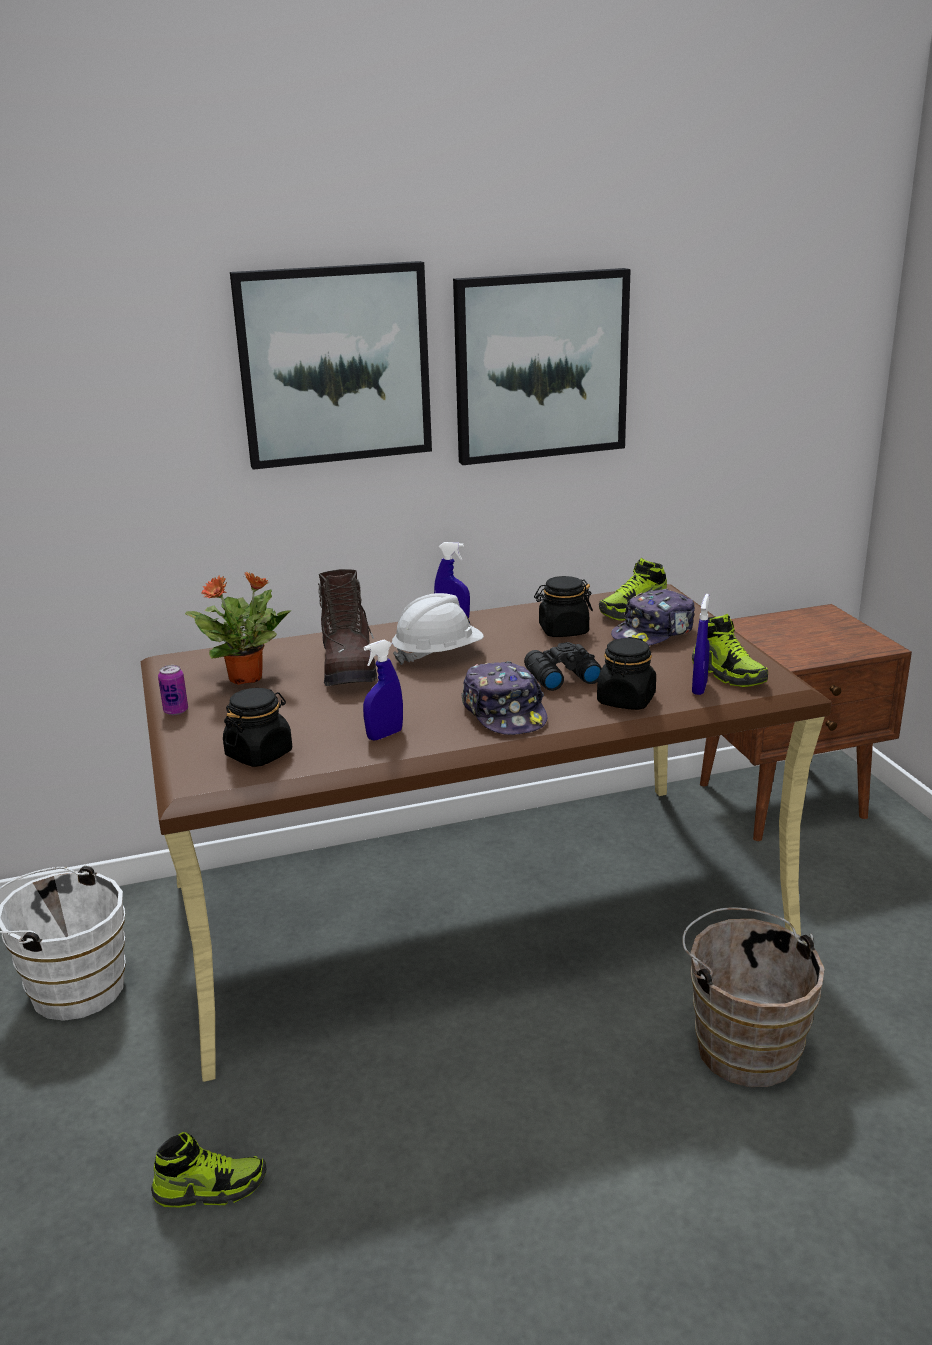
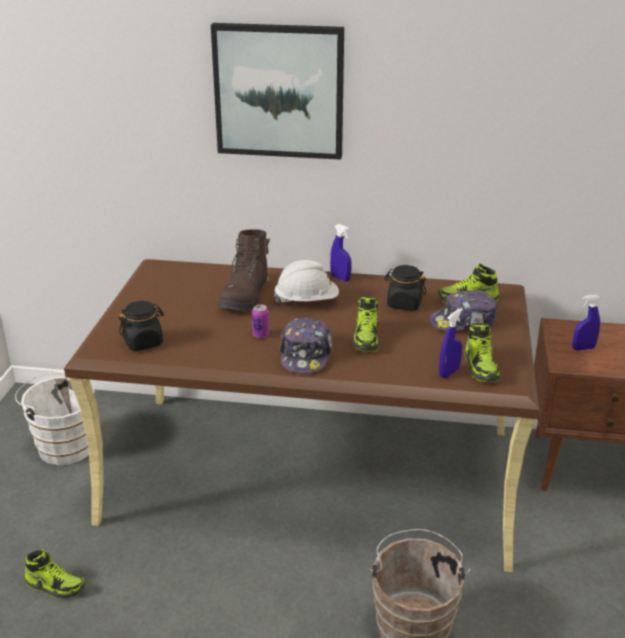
camera: 25 degrees right, 5 degrees up
can [158,665,188,715] -> can moved to [252,304,269,338]
potted plant [185,572,291,685] -> none
blue spray bottle [363,639,403,741] -> blue spray bottle moved to [573,295,601,351]
picture [453,268,631,465] -> none
black binoculars [524,642,602,691] -> shoe [353,296,379,352]
black jar [597,637,656,710] -> none

